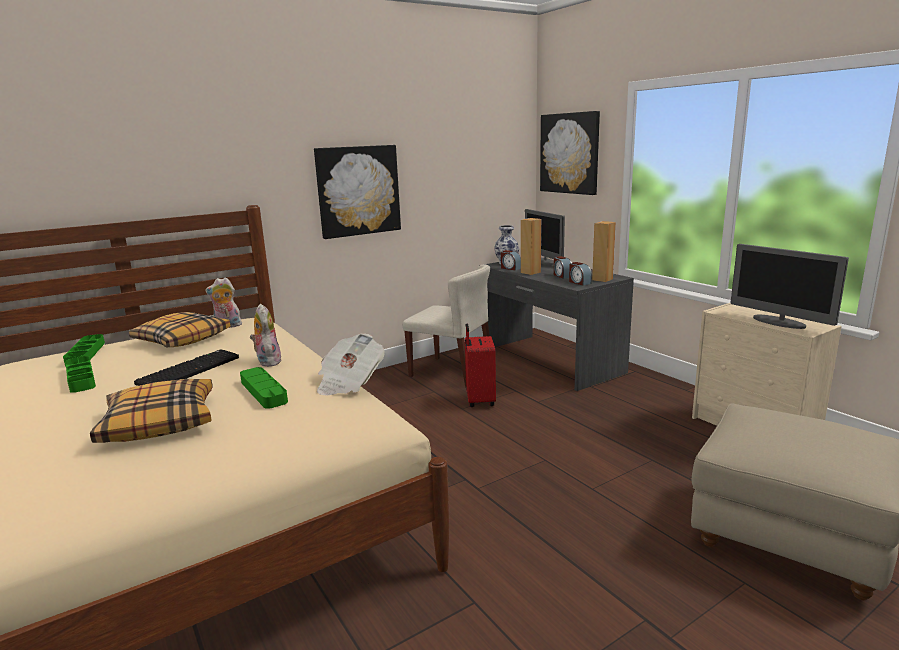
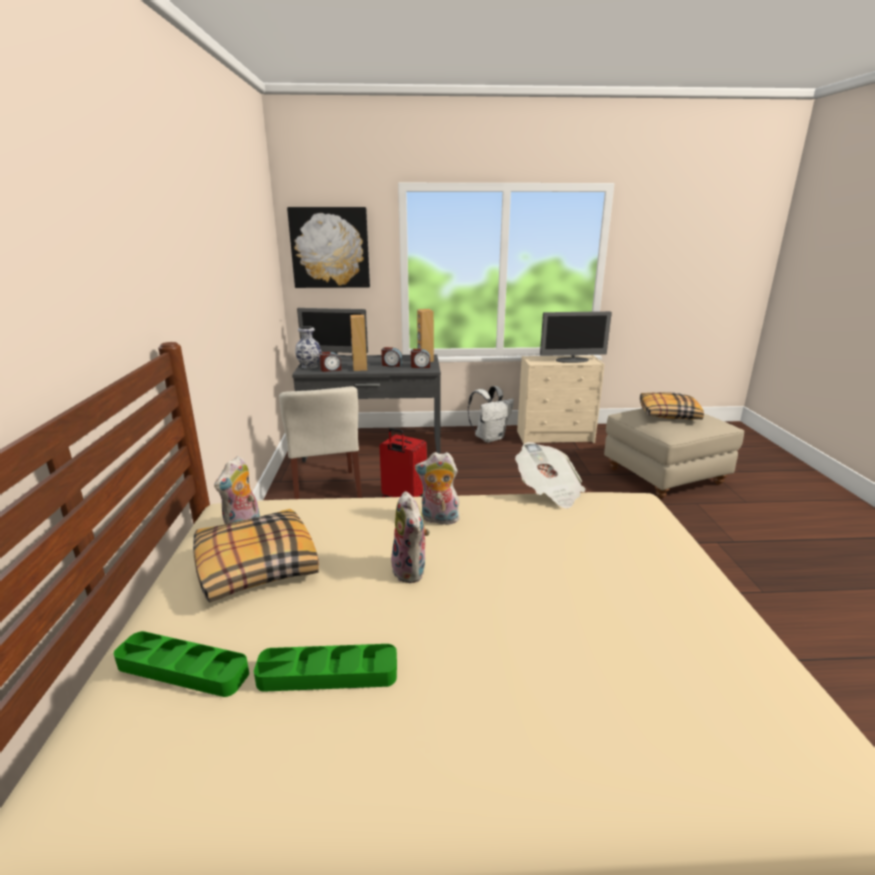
camera: 60 degrees left, 5 degrees up
pillow [90,379,213,443] -> pillow moved to [640,392,704,419]
keyboard [134,349,239,386] -> plush toy [391,491,430,583]
green tray [240,367,288,409] -> none
picture [314,145,401,239] -> none
beige chair [403,264,490,387] -> beige chair turned 105 degrees clockwise [279,386,362,499]
none -> white backpack [468,386,514,443]

